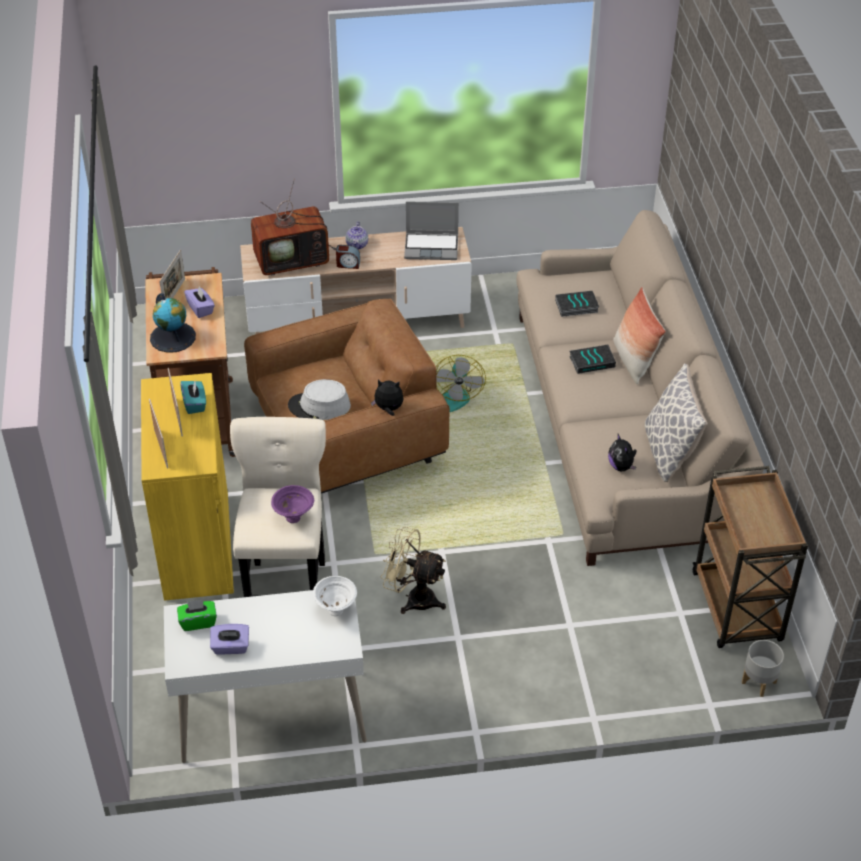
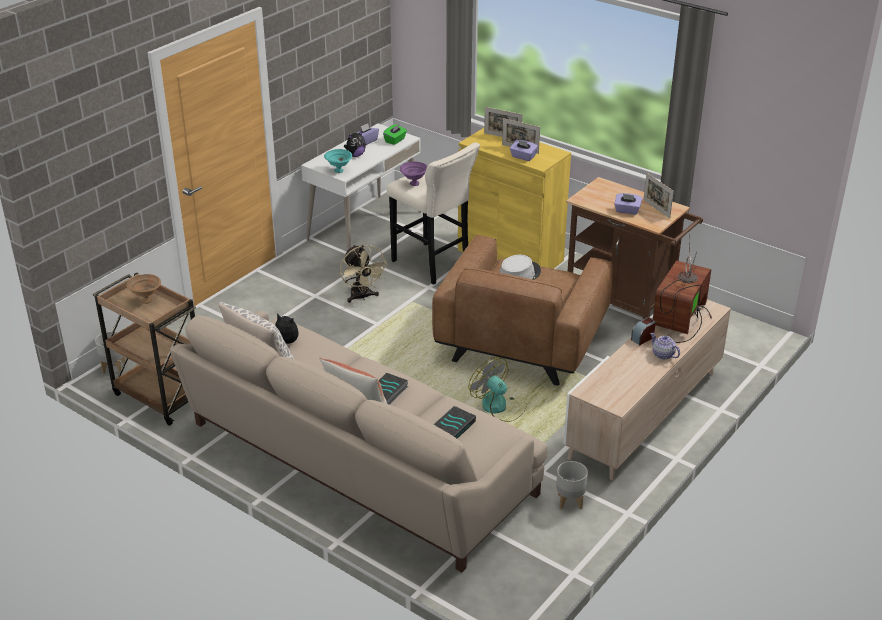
camera: 135 degrees right, 10 degrees down
globe [150,293,196,353] -> none
turquoise tissue box [180,381,206,414] -> purple tissue box [510,139,538,161]
white bowl [313,576,357,616] -> turquoise bowl [324,149,352,173]
plush toy [371,380,404,416] -> plush toy moved to [344,131,366,157]
beige fan [381,527,446,614] -> beige fan turned 90 degrees clockwise [340,245,388,303]
laptop [404,201,459,260] -> none
none -> brown bowl [126,274,161,304]
none -> grey planter [556,461,588,510]

